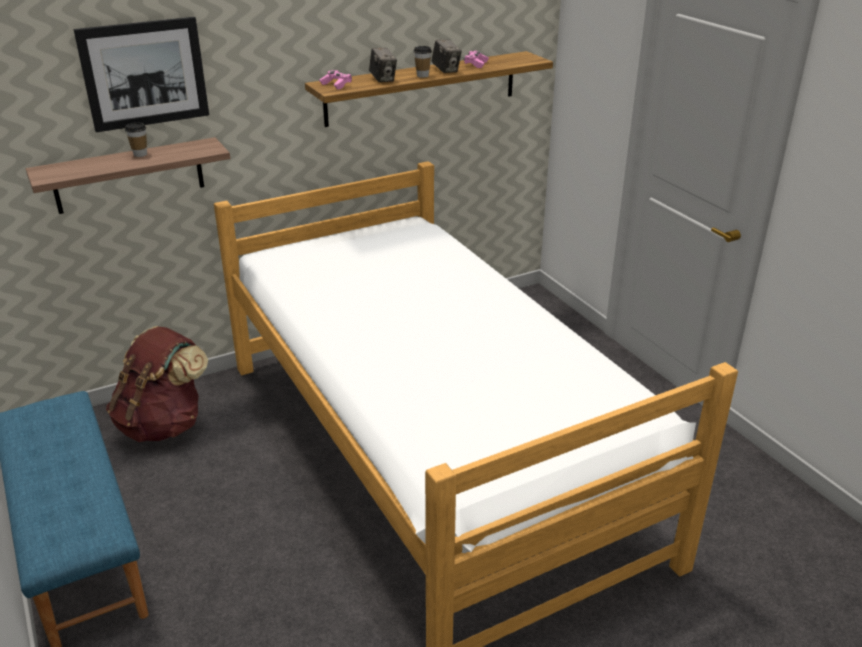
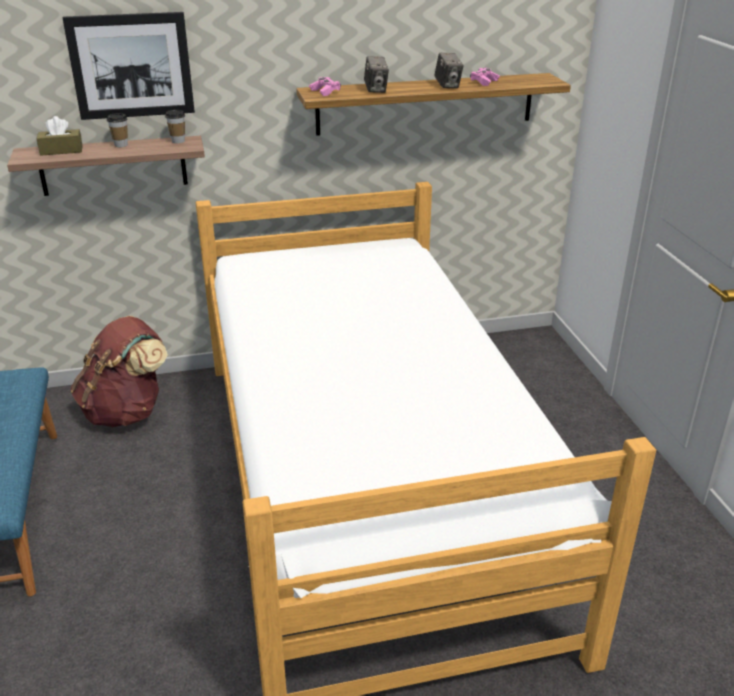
camera: 15 degrees right, 0 degrees up
cup [413,46,432,78] -> cup moved to [165,110,185,144]
none -> brown tissue box [36,116,83,156]

